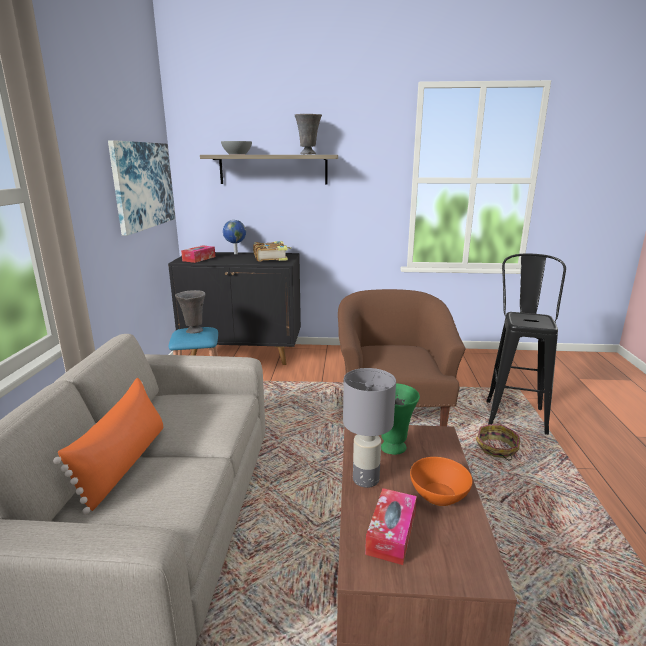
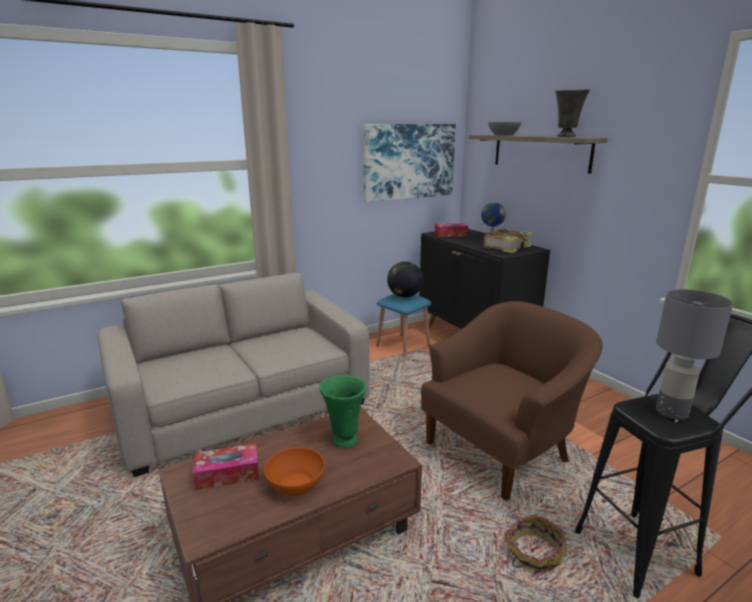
camera: 55 degrees right, 0 degrees up
orange pillow [53,378,163,514] -> none
grey vase [175,290,206,334] -> globe [387,261,423,298]
grey table lamp [343,368,396,488] -> grey table lamp moved to [656,289,733,420]

